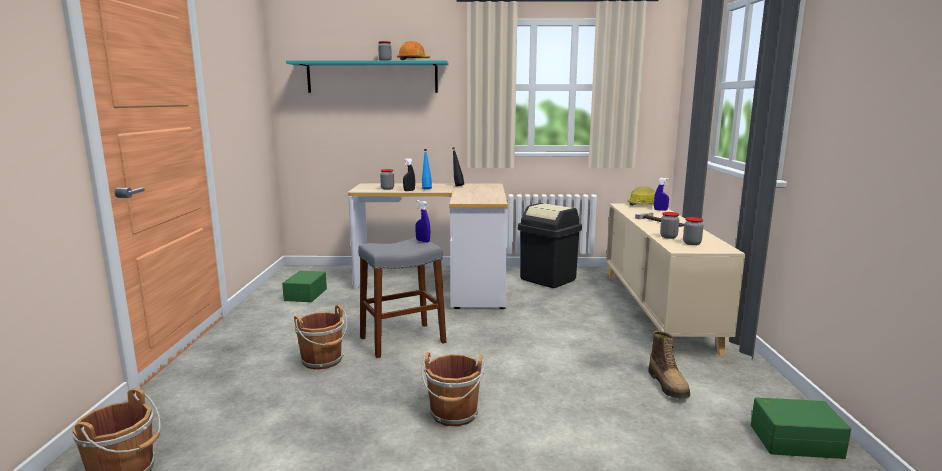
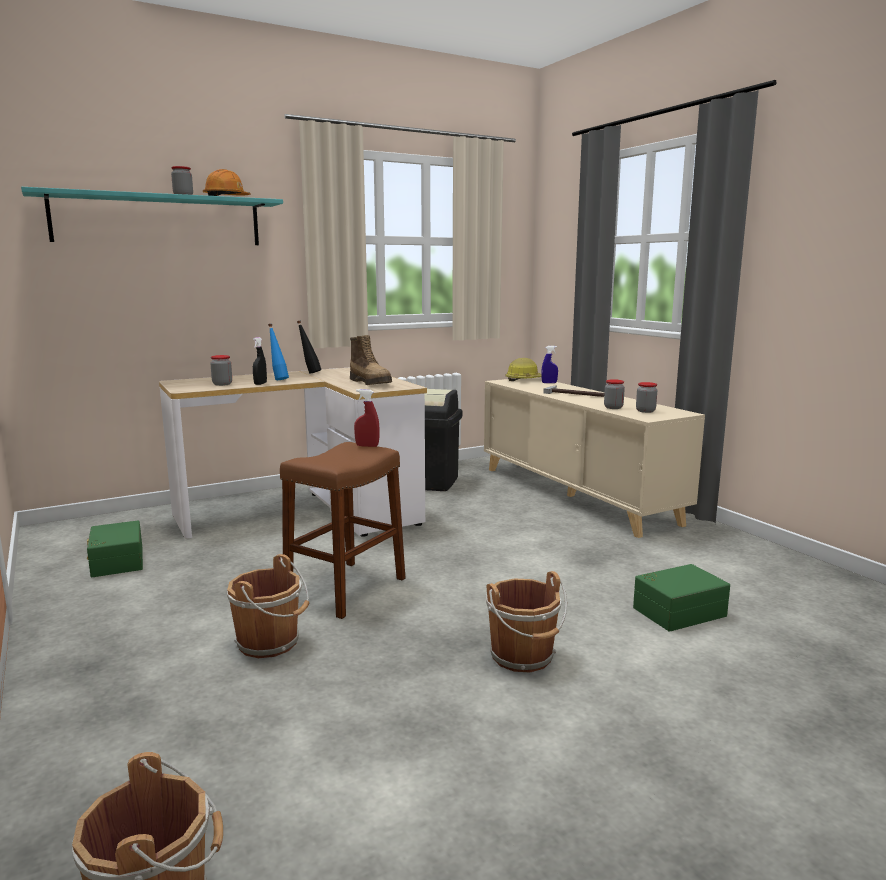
camera: 30 degrees left, 0 degrees up
grey stool [358,238,446,358] -> brown stool [280,442,405,619]
blue spray bottle [415,200,430,243] -> red spray bottle [354,389,380,447]
boot [648,331,690,399] -> boot moved to [350,335,392,385]
green storage box [751,397,851,459] -> green storage box moved to [633,564,730,631]

